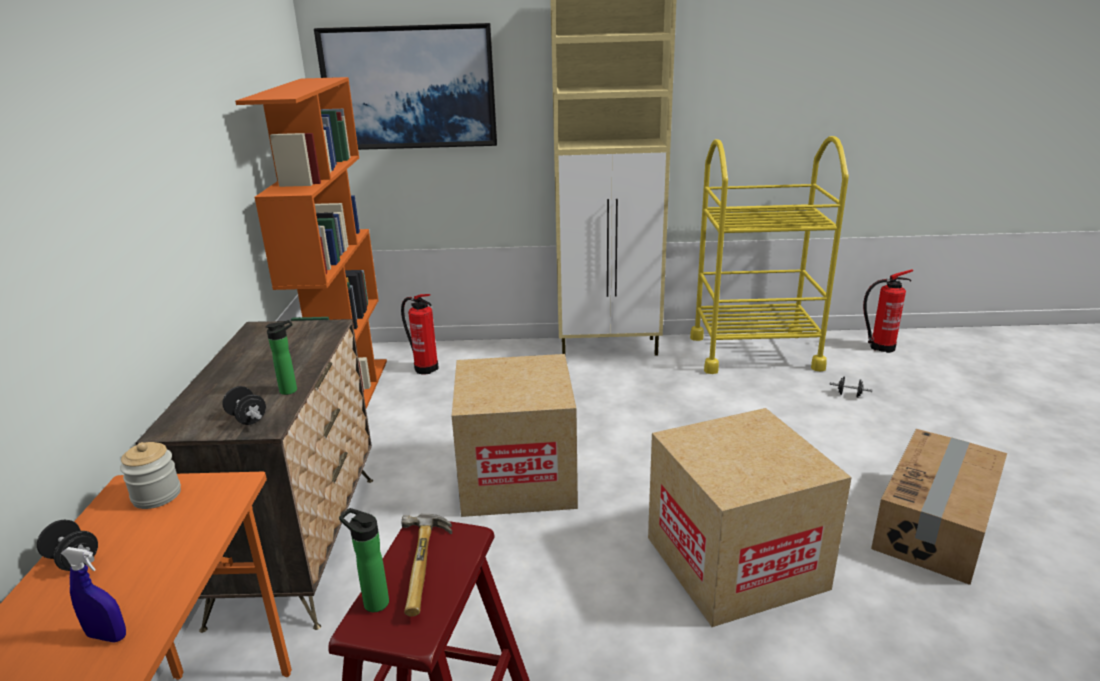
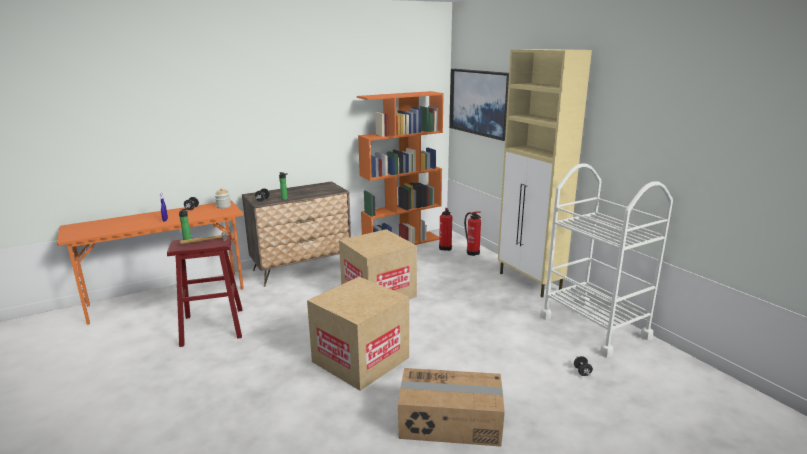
camera: 60 degrees right, 5 degrees down
yellow cart [690,136,849,374] -> white cart [540,164,673,358]
fire extinguisher [863,269,913,353] -> fire extinguisher moved to [464,211,481,256]

